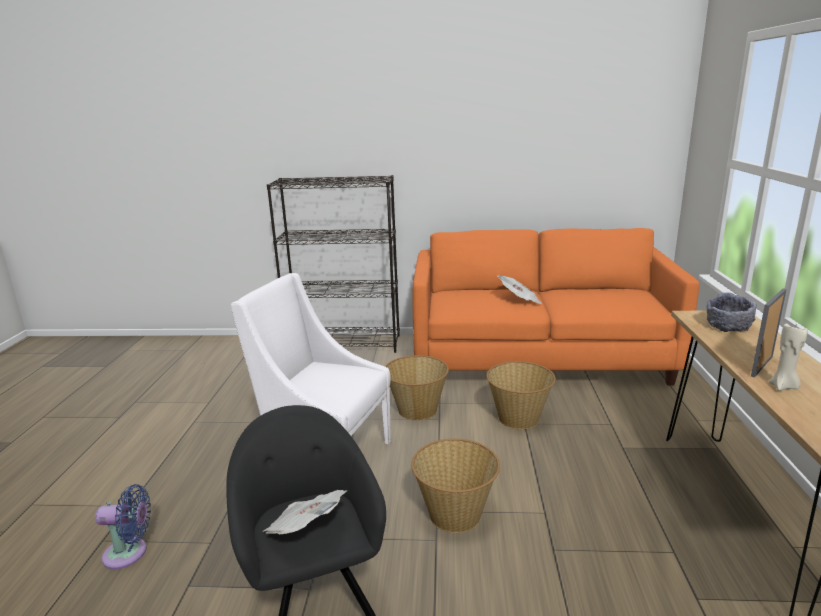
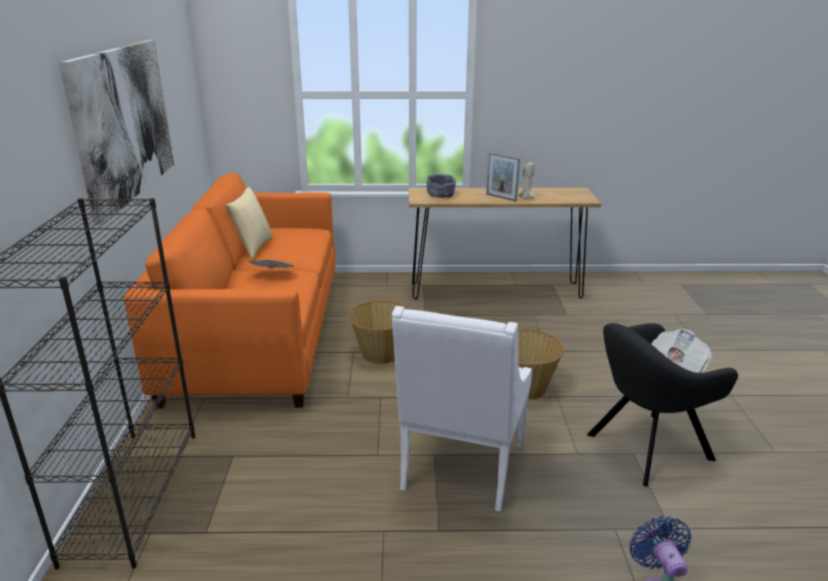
camera: 95 degrees left, 5 degrees up
basket [385,355,449,421] -> none
none -> picture [59,40,174,225]
none -> pillow [226,187,272,259]

